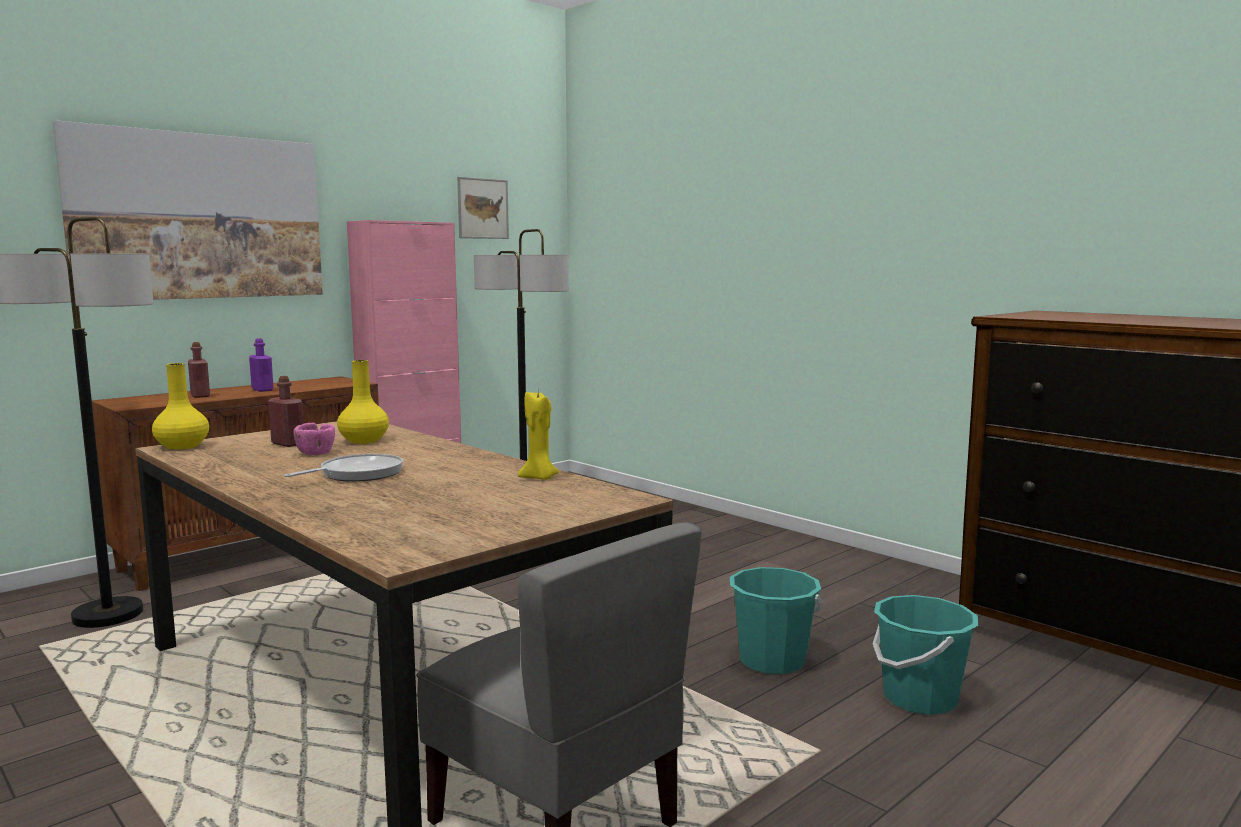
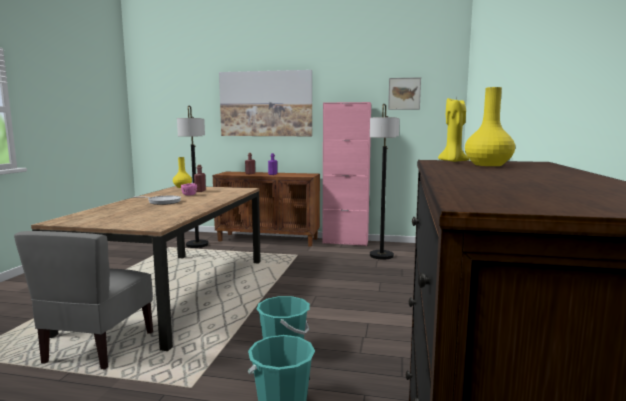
camera: 55 degrees right, 0 degrees up
yellow vase [337,360,389,444] -> yellow vase moved to [465,87,515,166]
yellow candle [518,392,559,480] -> yellow candle moved to [438,98,469,162]

